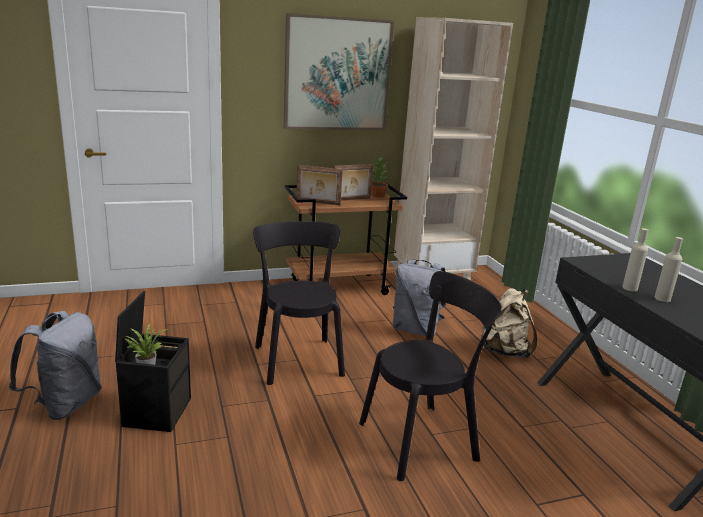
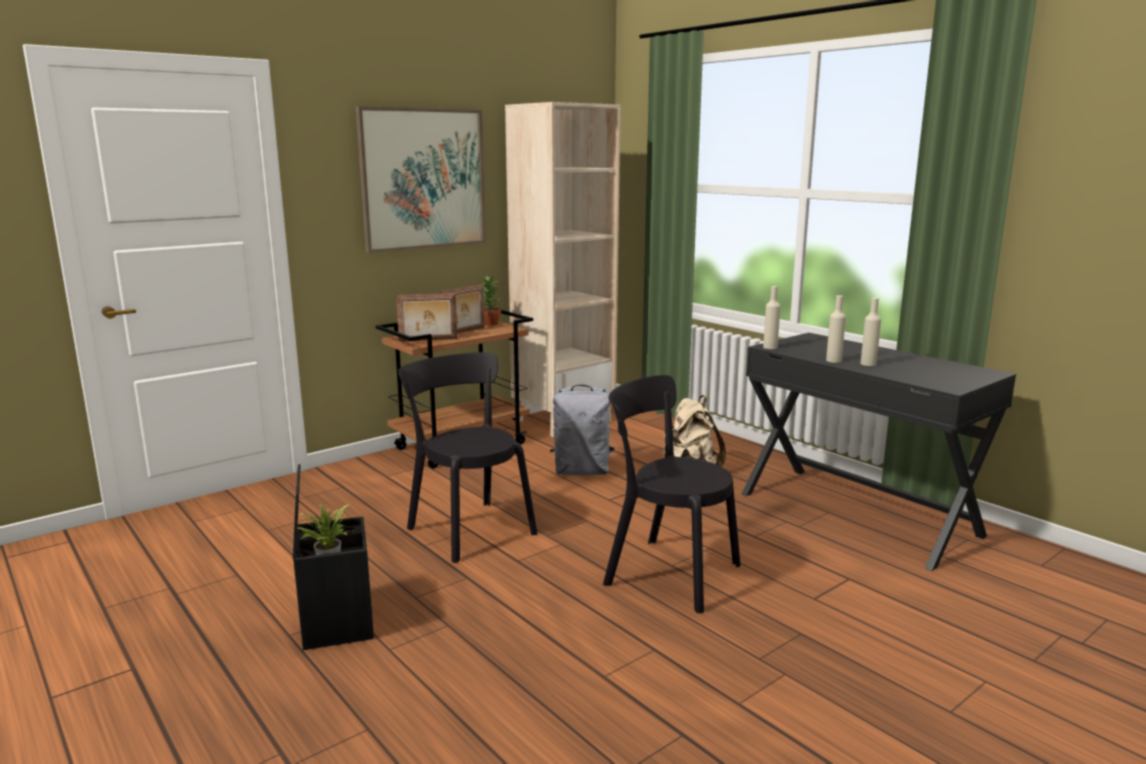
camera: 20 degrees left, 5 degrees down
grey backpack [9,311,102,420] -> none
black chair [359,271,501,481] -> black chair turned 105 degrees counterclockwise [603,375,741,614]
none -> beige bottle [763,286,781,349]

